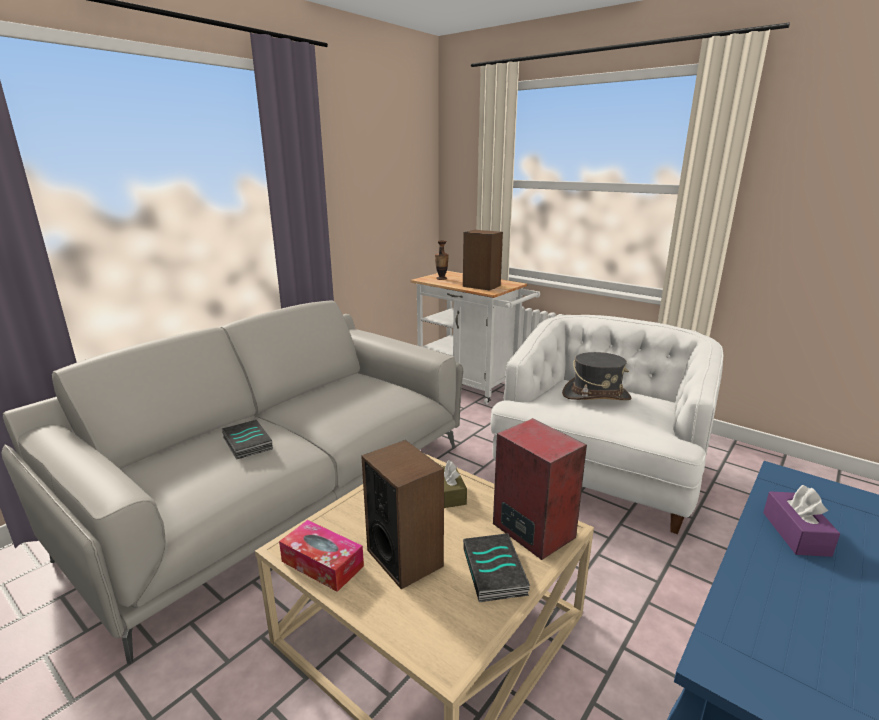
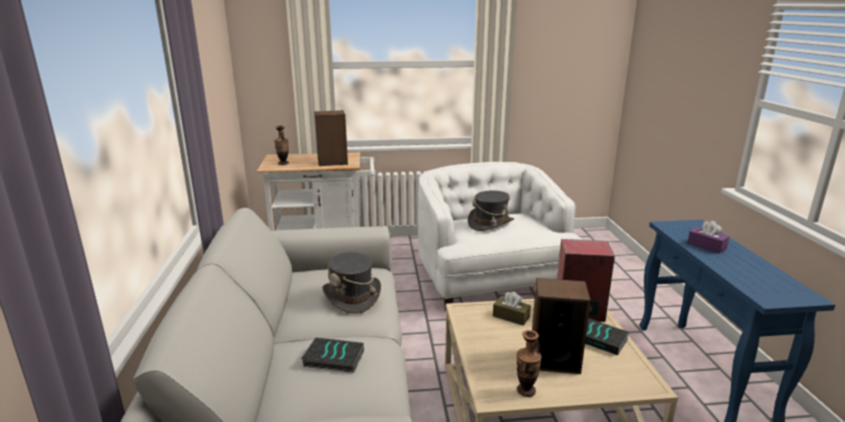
camera: 45 degrees left, 0 degrees up
tissue box [279,520,364,592] -> vase [517,330,542,397]
none -> grey hat [322,252,381,314]

